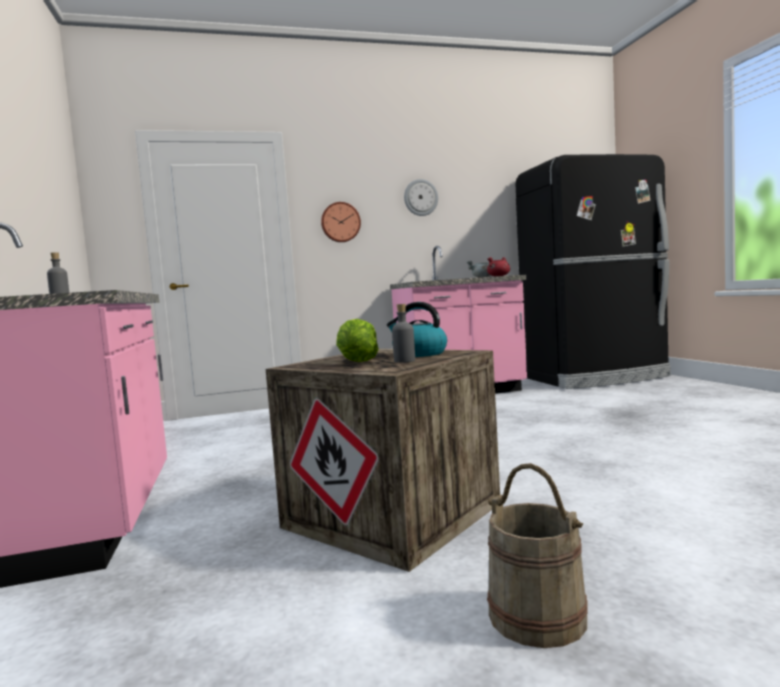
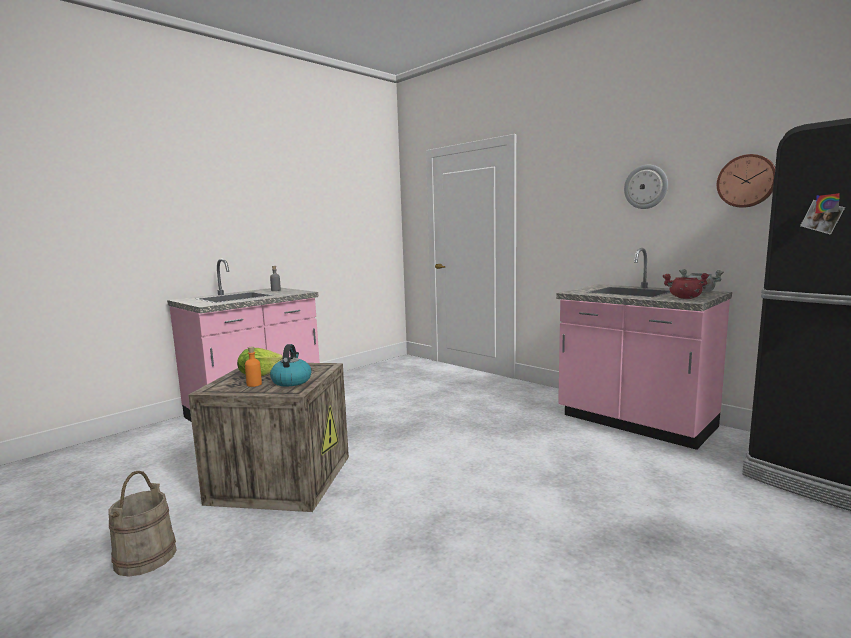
camera: 60 degrees right, 5 degrees up
wall clock [321,202,361,242] -> wall clock moved to [717,154,775,208]
grey bottle [392,304,415,363] -> orange bottle [245,346,262,387]

